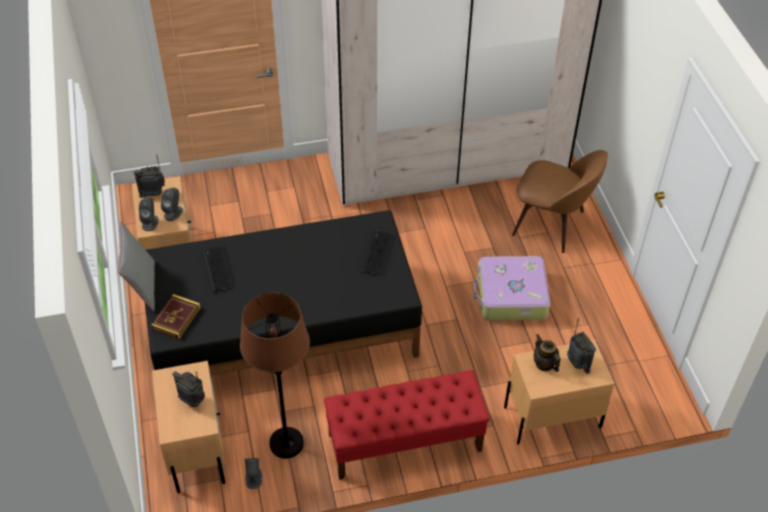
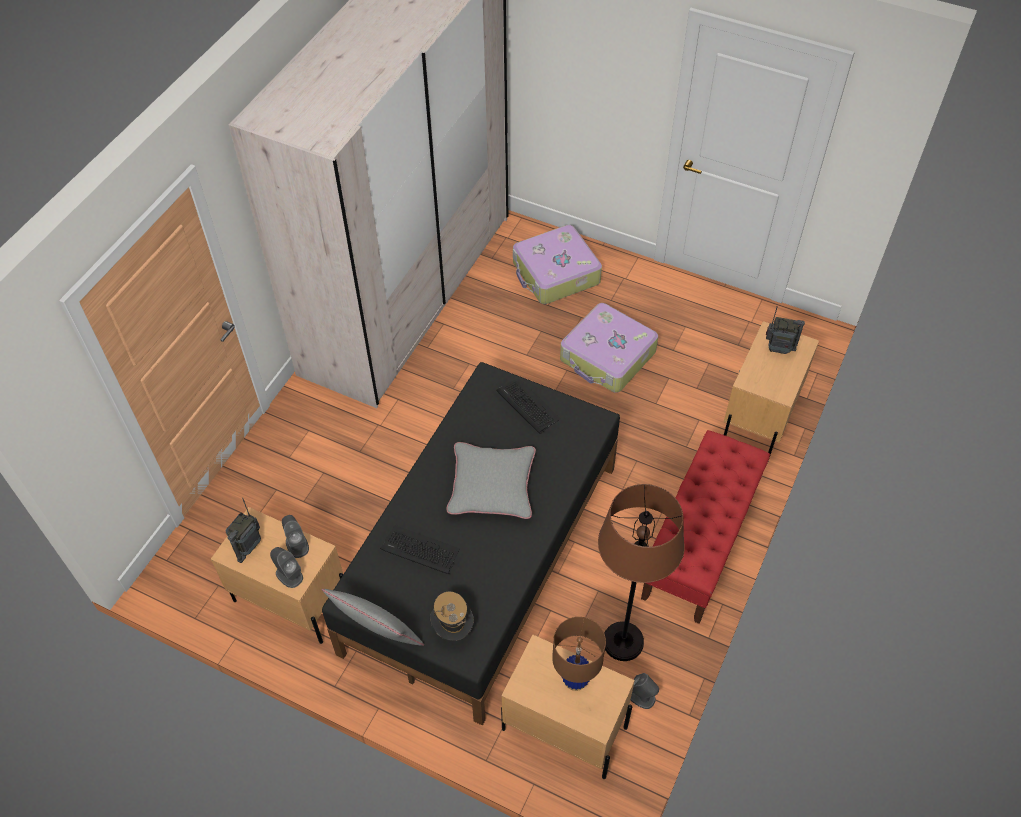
camera: 50 degrees left, 5 degrees up
book [151,294,201,339] -> hat [430,592,474,641]
radio [172,371,205,407] -> brown table lamp [552,617,606,691]
brown chair [512,150,608,253] -> suitcase [513,225,602,304]
teapot [534,334,561,372] -> none
none -> grey pillow [446,442,536,519]

